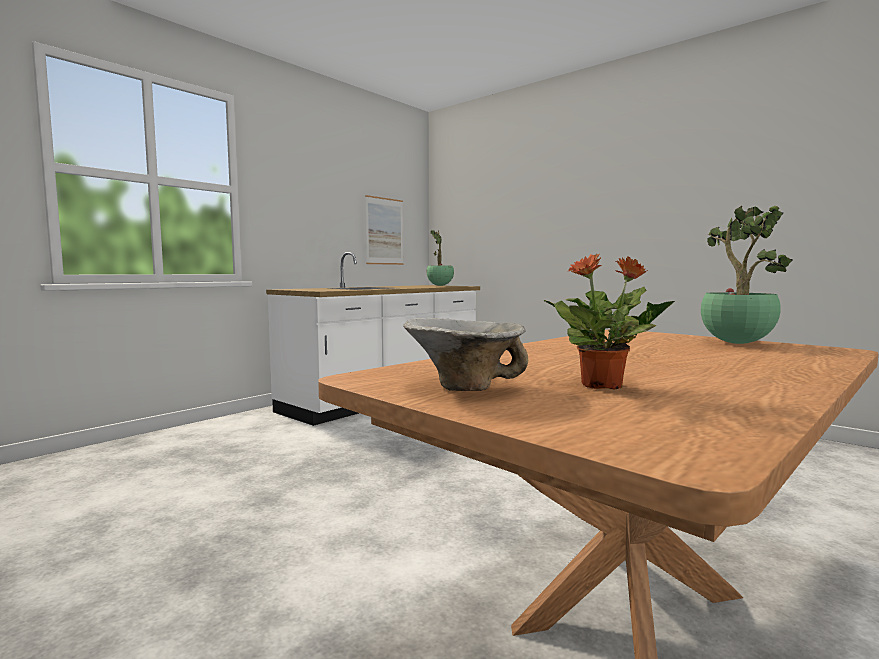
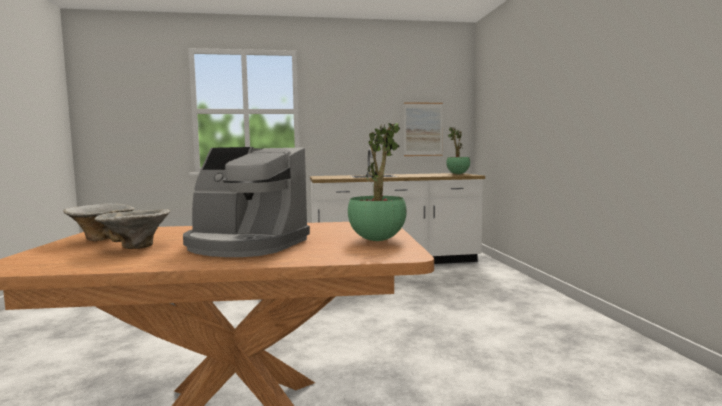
camera: 40 degrees right, 0 degrees up
potted plant [543,254,675,389] -> bowl [94,209,171,249]
none -> coffee machine [183,147,310,257]

